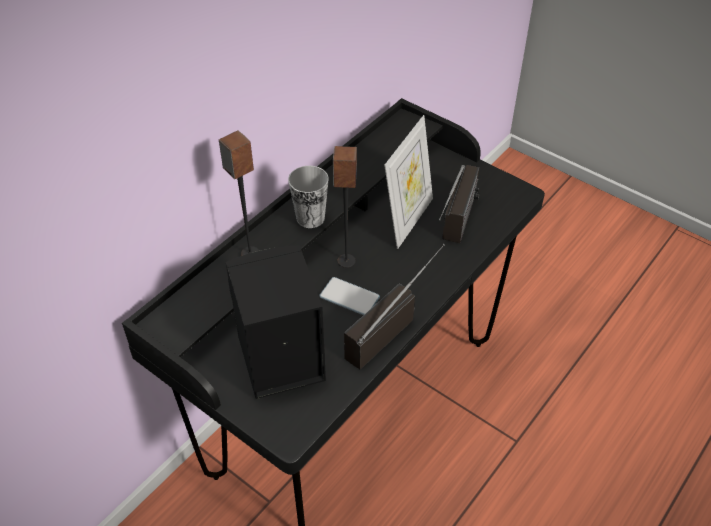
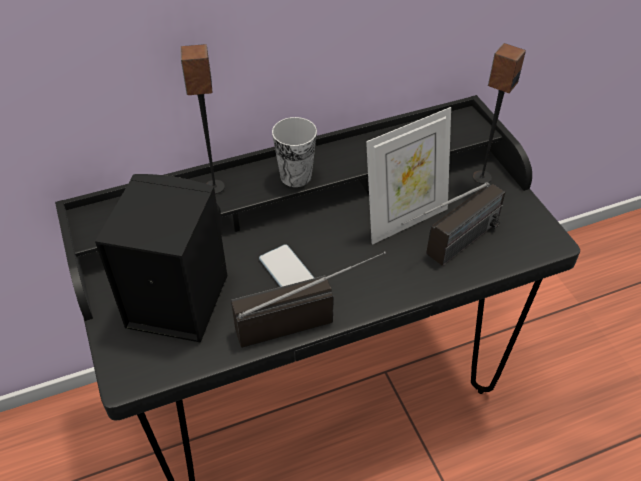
camera: 30 degrees right, 0 degrees up
speaker [333,146,357,268] -> speaker moved to [473,43,526,184]

